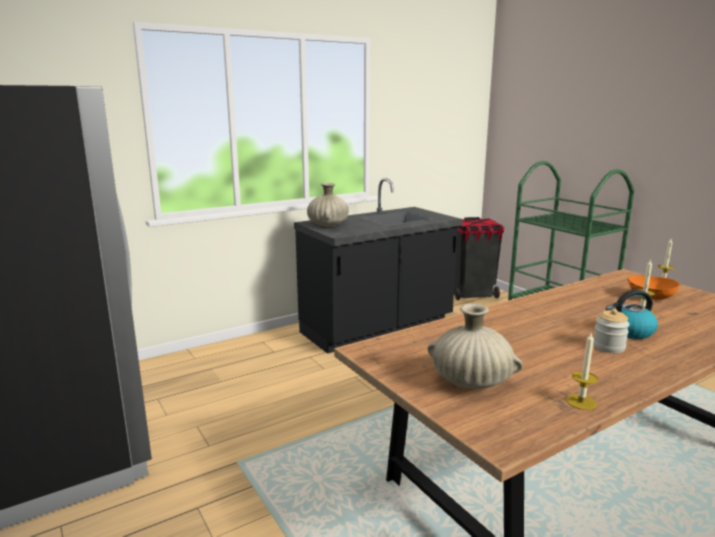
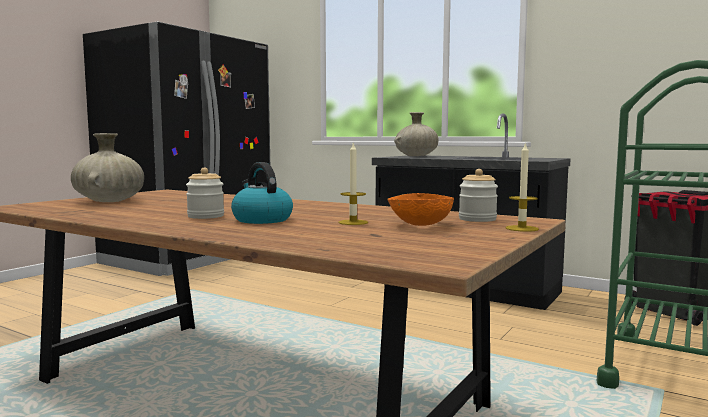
camera: 65 degrees right, 10 degrees down
candle [566,333,598,410] -> none
none -> jar [459,169,498,222]

